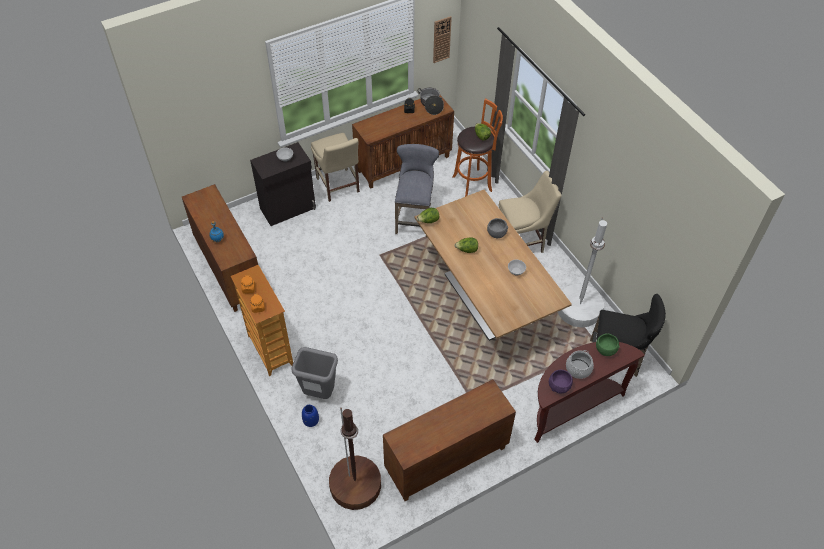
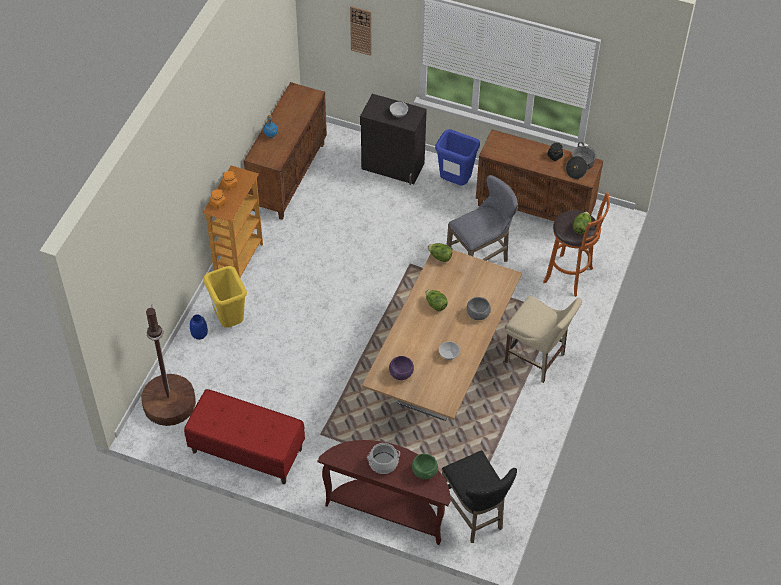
camera: 50 degrees right, 0 degrees up
grey trash can [291,347,338,399] -> yellow trash can [203,266,247,328]
beige chair [311,133,360,202] -> blue trash can [435,129,480,186]
brown cabinet [383,380,516,501] -> red bench [184,389,305,484]
wall clock [433,16,452,63] -> wall clock moved to [350,6,372,56]
purple bowl [549,370,573,393] -> purple bowl moved to [389,356,414,380]
white floor lamp [558,217,607,328] -> none

